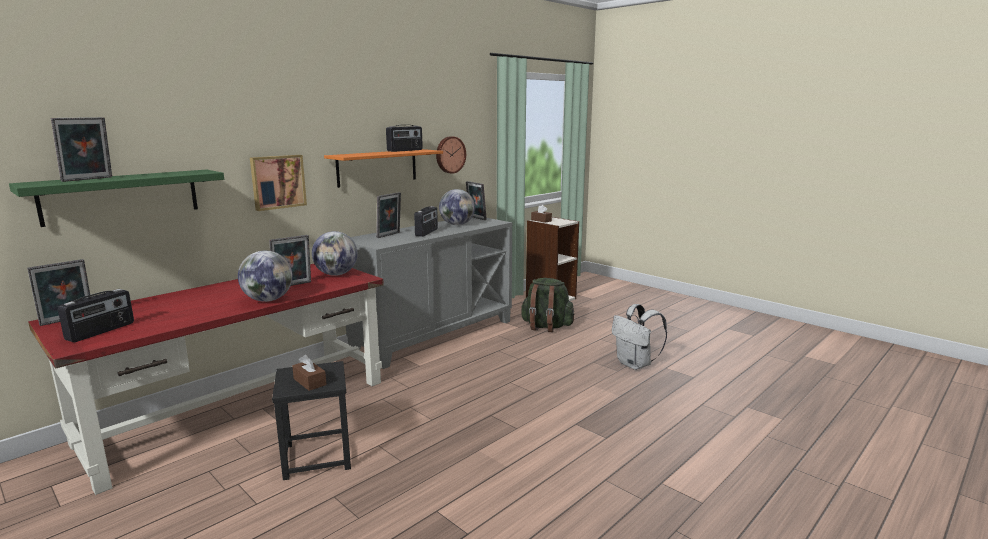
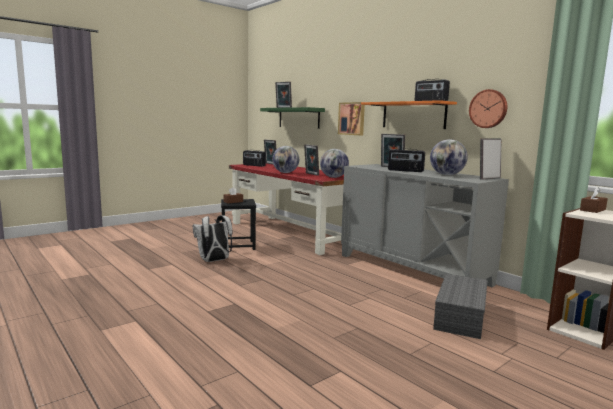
camera: 95 degrees right, 5 degrees down
green backpack [520,278,574,332] -> grey storage box [433,274,488,339]
white backpack [612,304,667,370] -> white backpack moved to [193,215,232,262]

